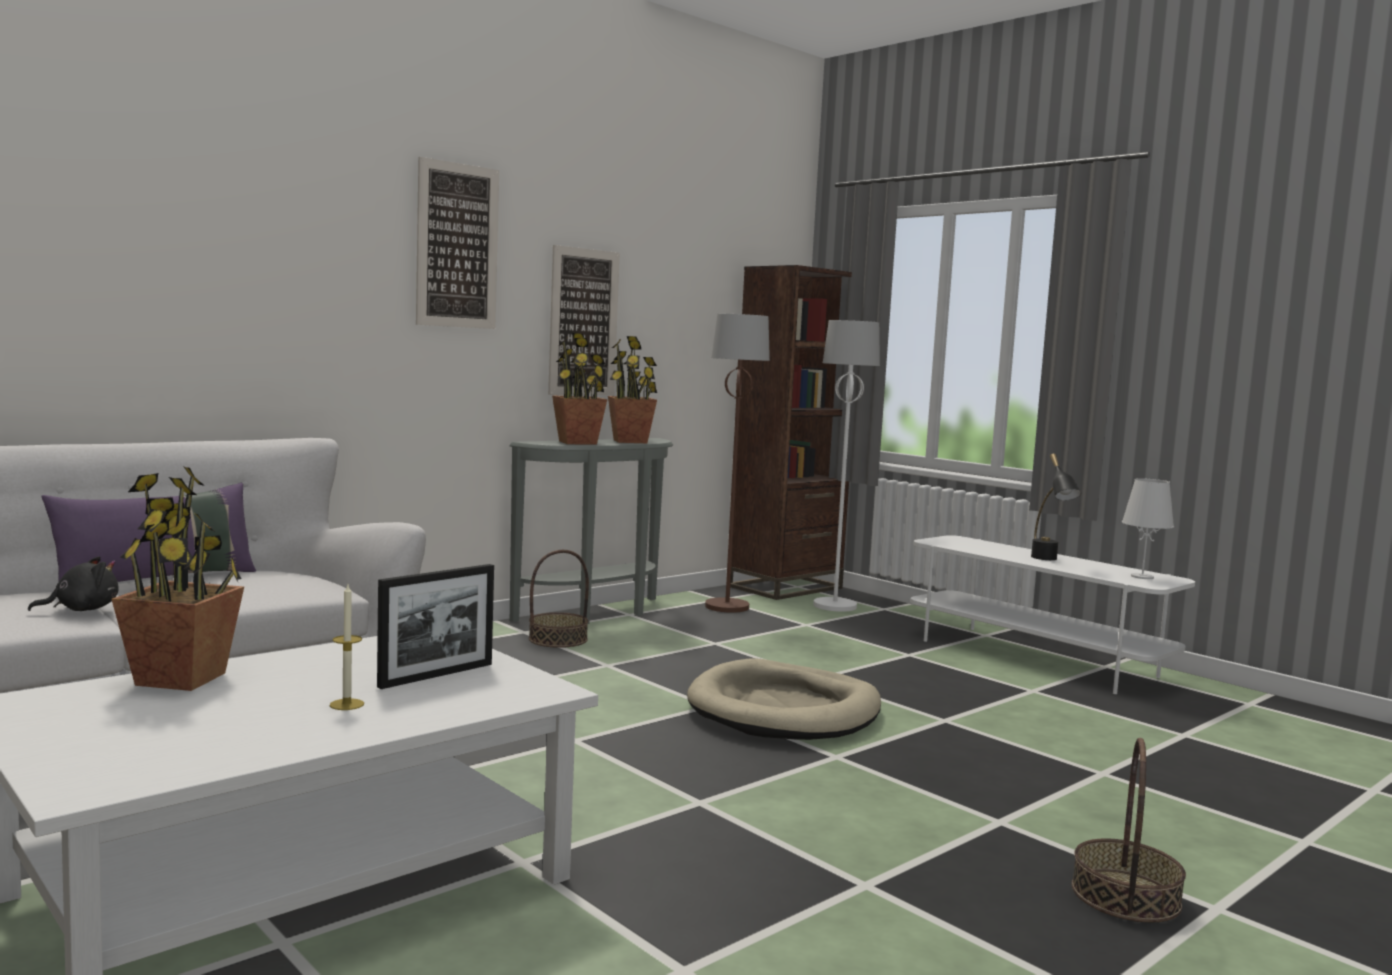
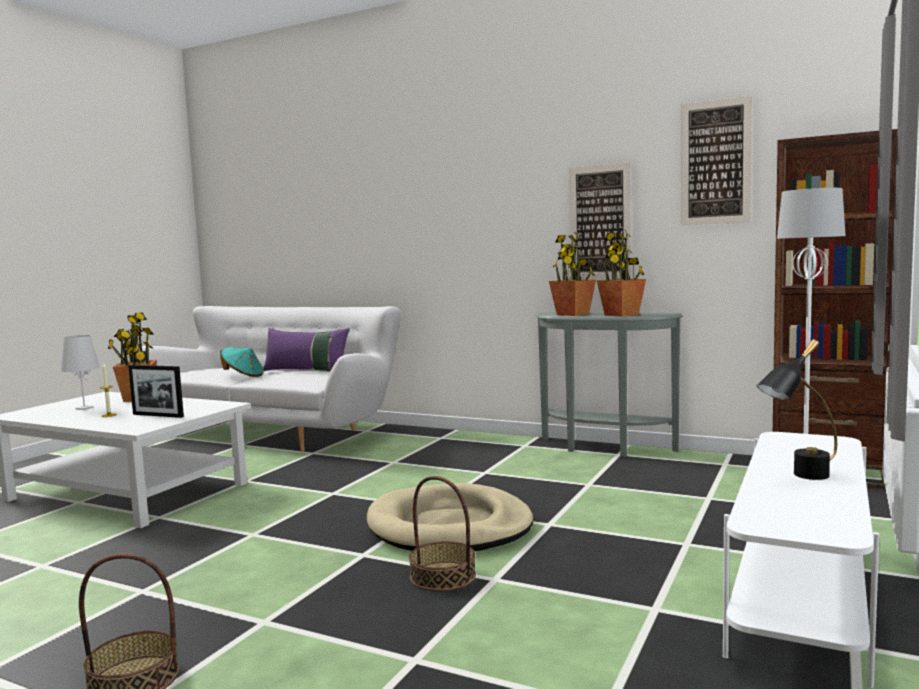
camera: 70 degrees right, 0 degrees up
black plush toy [28,556,119,611] -> turquoise hat [220,347,264,377]
picture [416,157,499,329] -> picture moved to [681,96,752,225]
basket [529,550,589,648] -> basket moved to [409,476,476,591]
brown floor lamp [705,314,770,613] -> none
white table lamp [1122,478,1174,579] -> white table lamp moved to [60,335,100,410]

